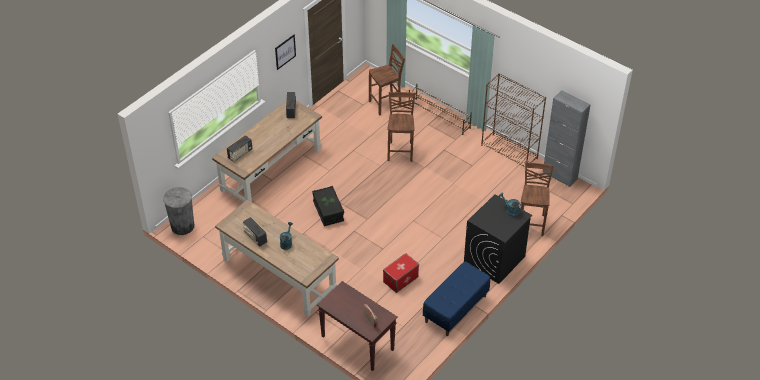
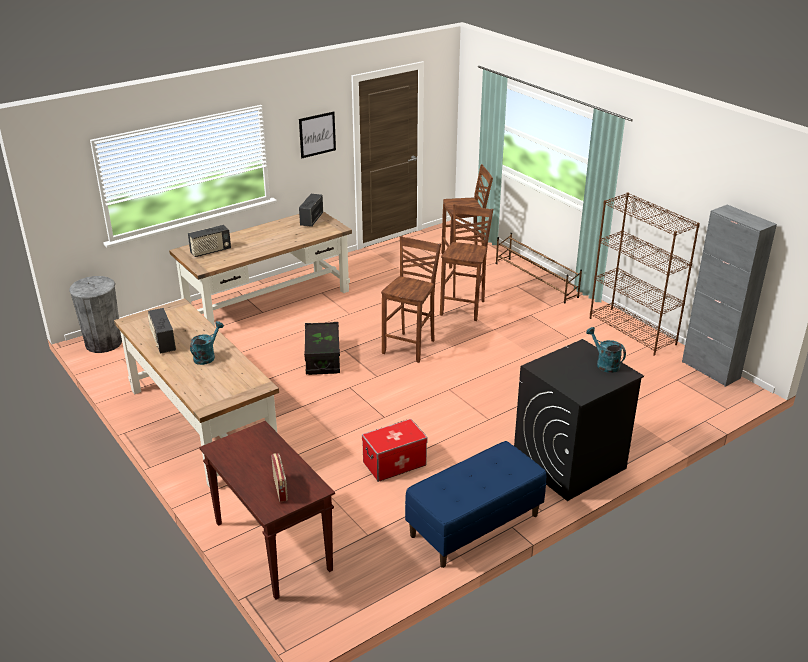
camera: 15 degrees right, 15 degrees down
brown stool [520,162,554,236] -> brown stool moved to [381,236,441,363]

